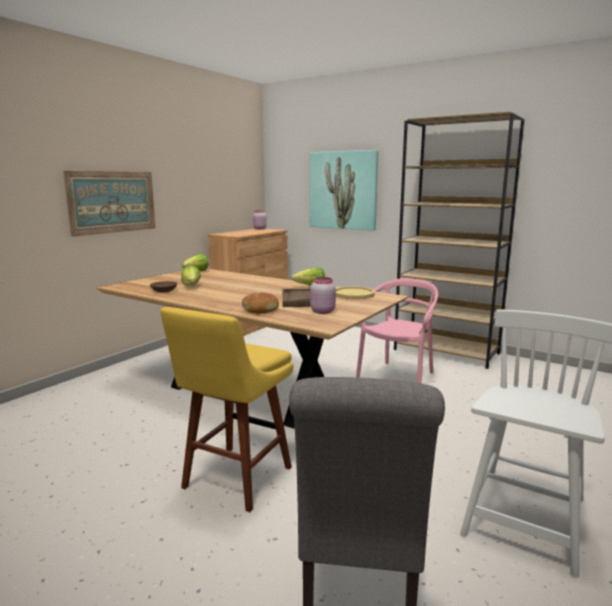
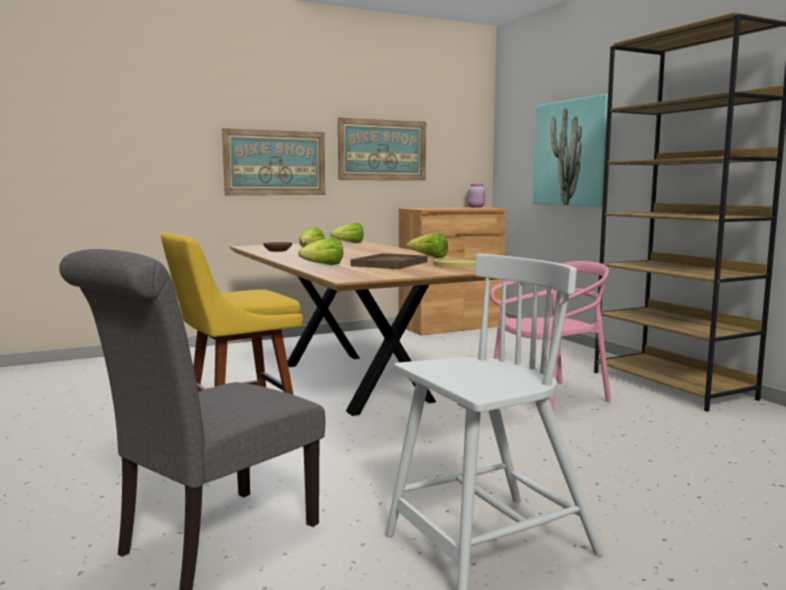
camera: 30 degrees right, 5 degrees down
bread [242,292,279,314] -> lettuce [298,237,343,265]
pink jar [310,277,336,314] -> none
none -> picture [338,118,426,181]

